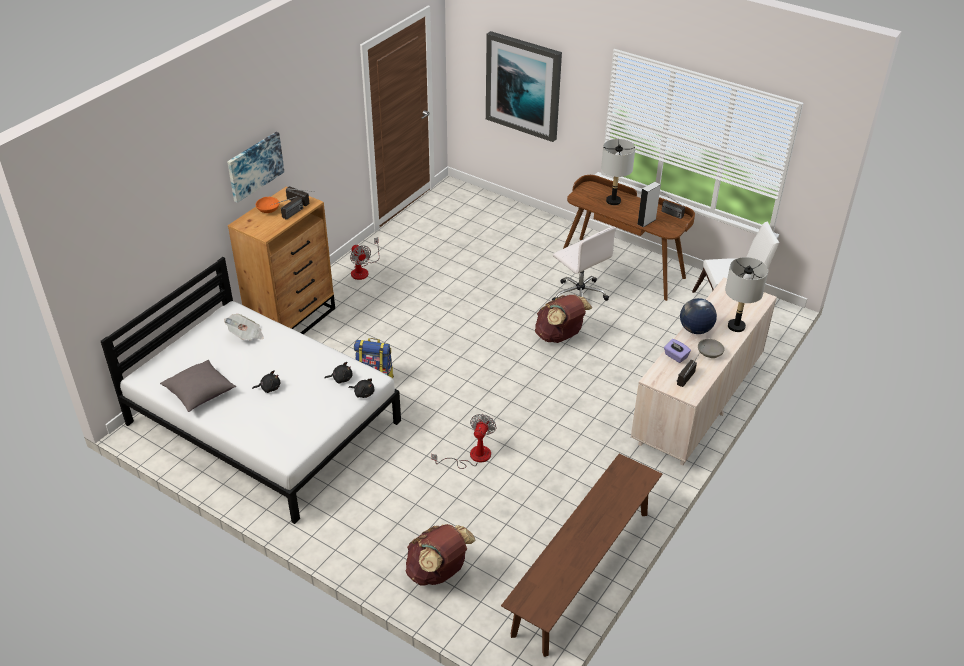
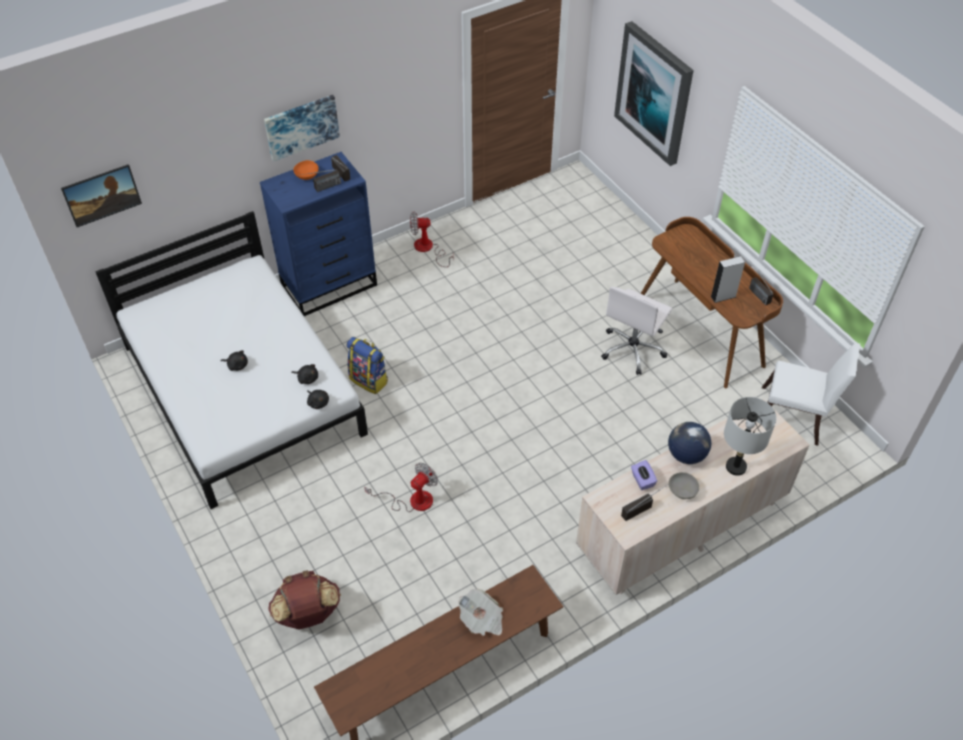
camera: 25 degrees right, 10 degrees up
grey pillow [160,360,236,412] -> none
newspaper [224,314,264,341] -> newspaper moved to [458,589,503,636]
brown dresser [228,187,335,334] -> blue dresser [260,152,377,316]
fan [350,237,380,280] -> fan turned 90 degrees clockwise [410,212,453,267]
brown backpack [535,295,592,343] -> none
white office chair [552,227,616,301] -> white office chair turned 45 degrees clockwise [601,287,672,375]
grey table lamp [601,139,635,205] -> none
none -> picture [61,164,142,227]

